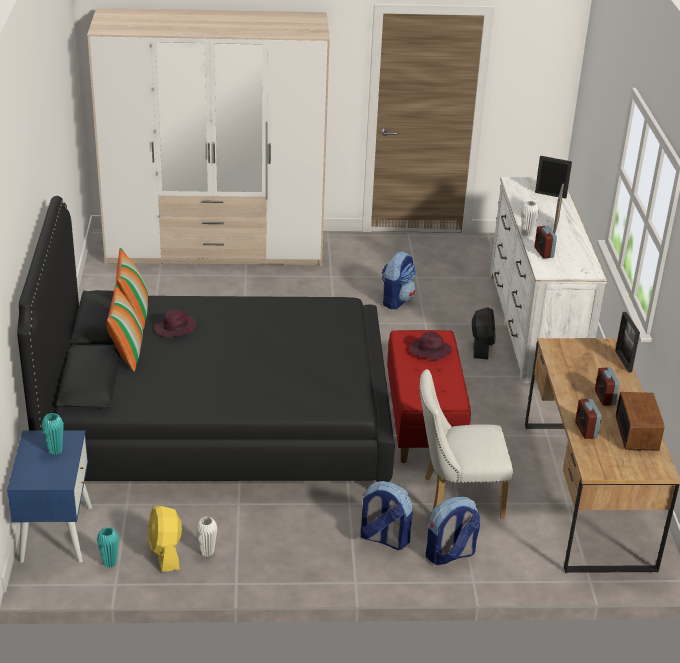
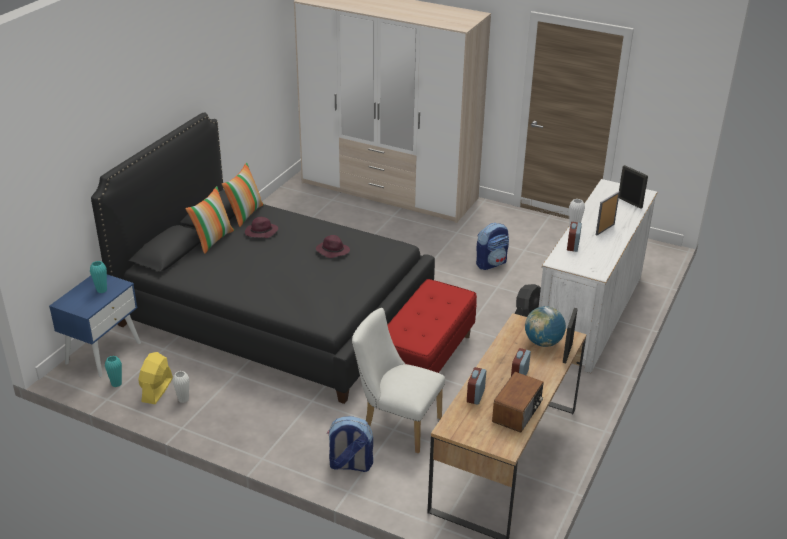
camera: 30 degrees right, 0 degrees up
backpack [360,481,412,550] -> none
purple hat [410,332,452,360] -> purple hat moved to [316,235,350,258]
none -> globe [525,306,566,347]

